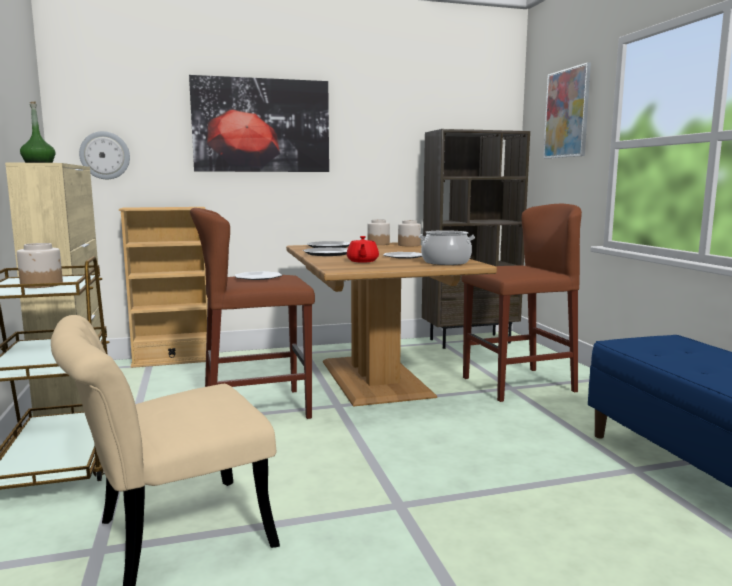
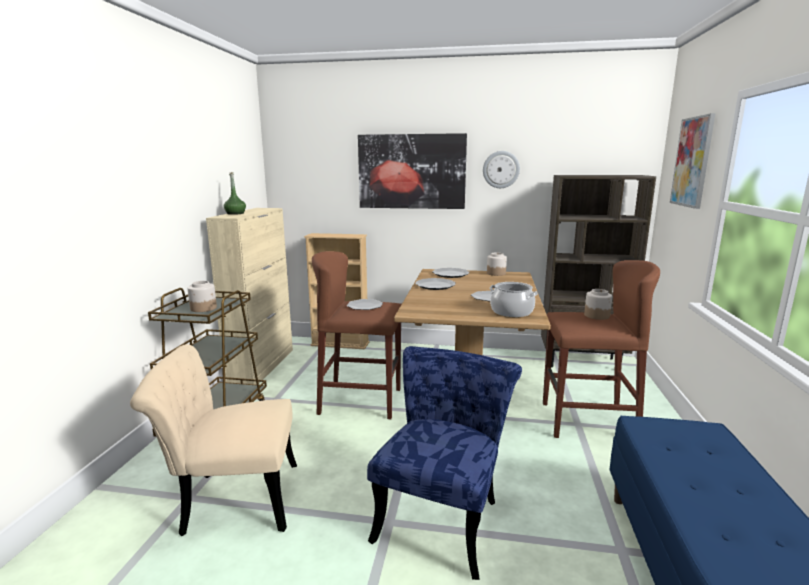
camera: 25 degrees right, 5 degrees up
wall clock [79,131,130,179] -> wall clock moved to [483,151,520,188]
red teapot [347,236,379,262] -> none
jar [398,220,421,246] -> jar moved to [584,289,612,320]
none -> blue chair [367,346,522,580]

